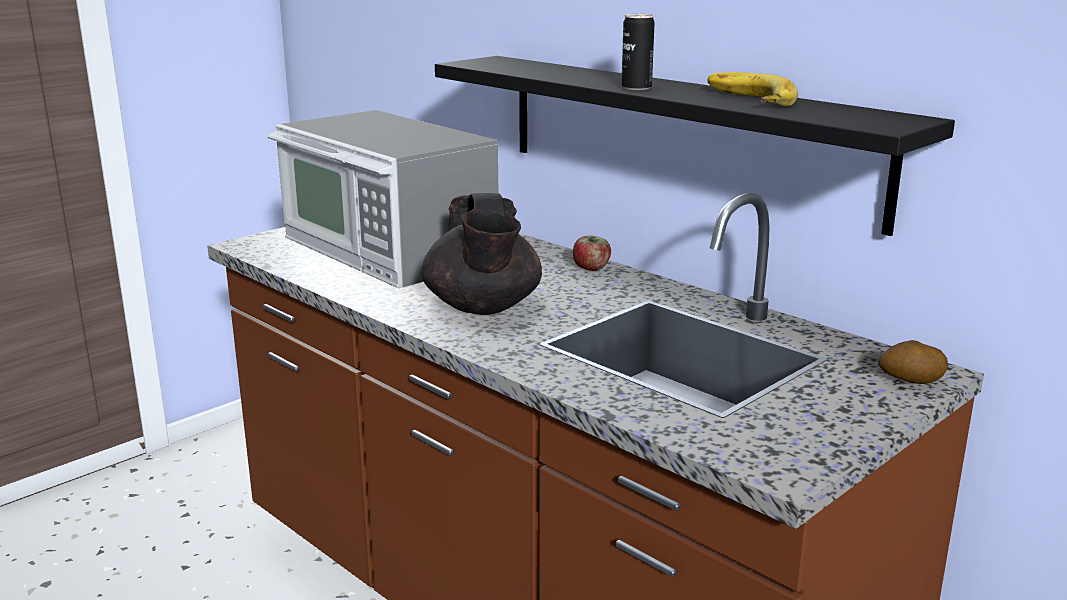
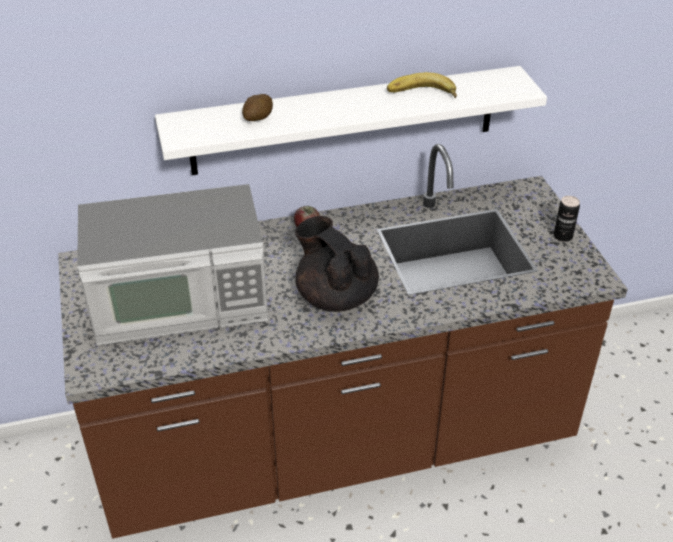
camera: 60 degrees left, 20 degrees up
black teapot [421,193,542,315] -> black teapot turned 150 degrees counterclockwise [295,216,379,312]
black shelf [435,56,955,236] -> white shelf [155,66,547,175]
can [621,14,655,90] -> can moved to [554,196,580,242]
potato [878,340,948,384] -> potato moved to [242,94,273,121]

